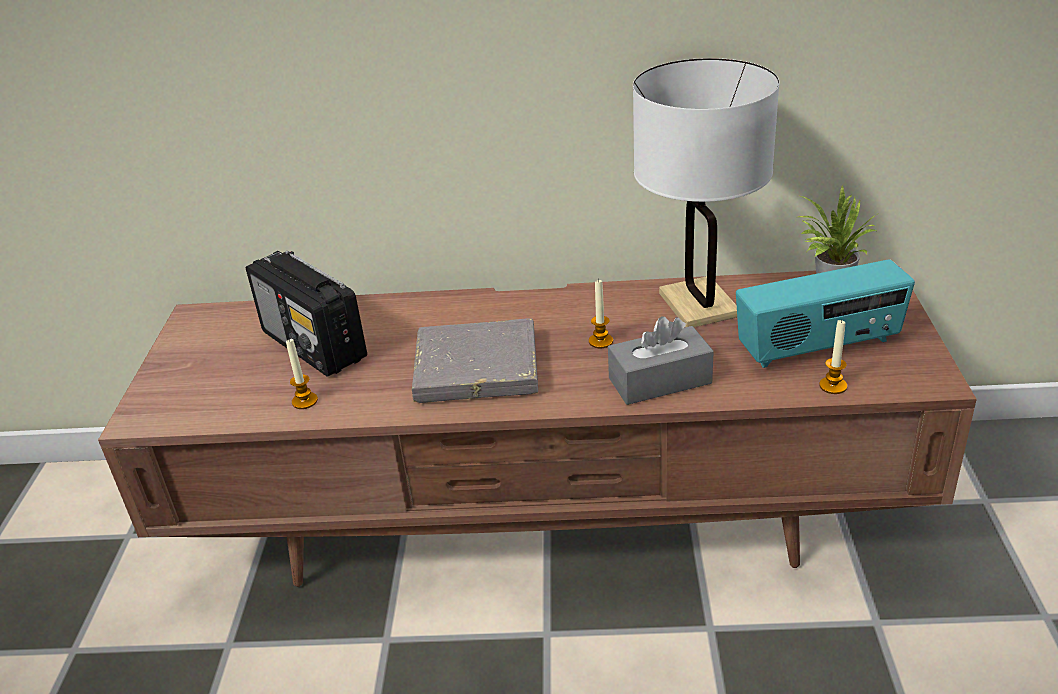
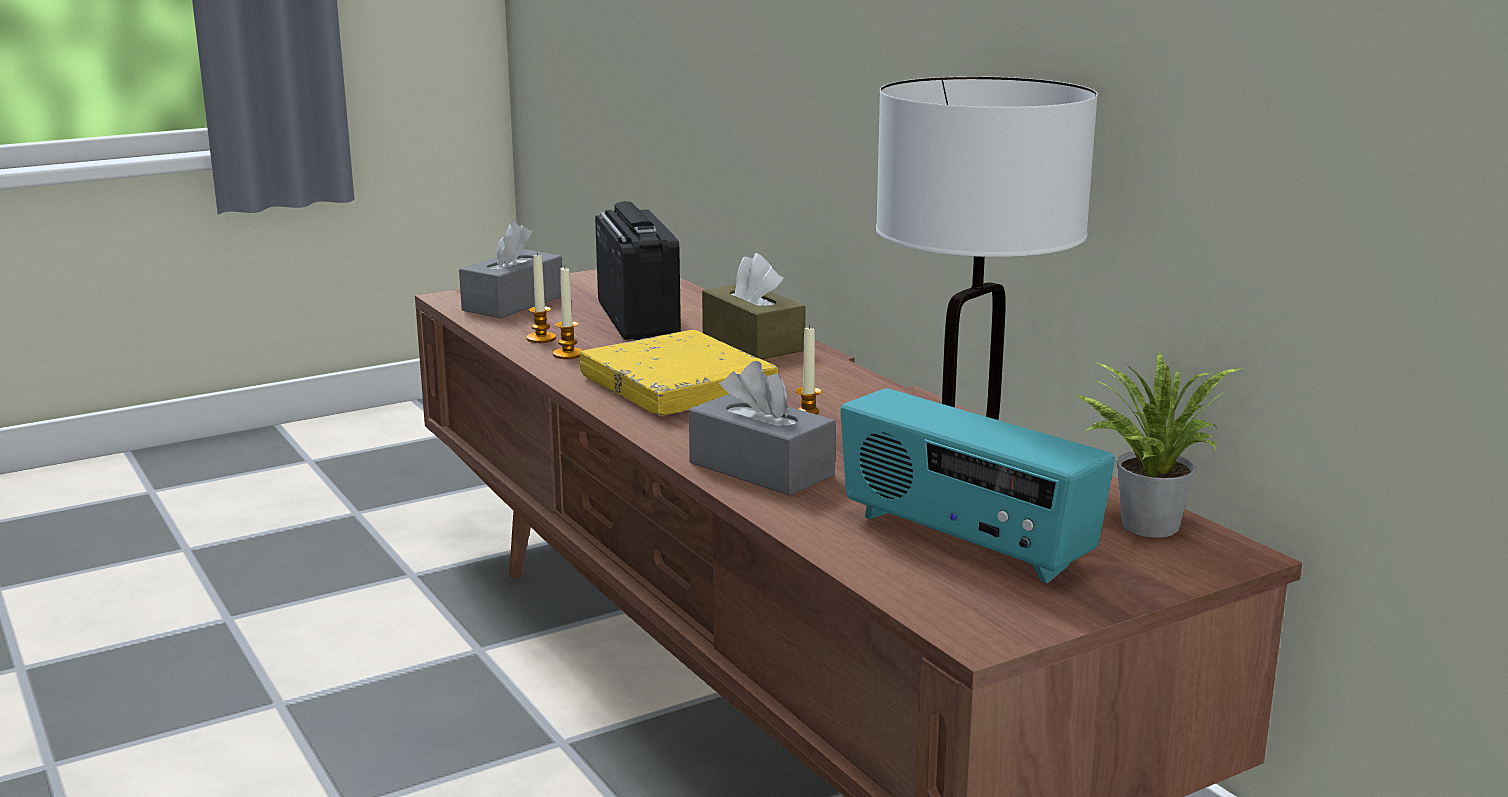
camera: 55 degrees right, 15 degrees down
radio [246,251,367,377] -> radio turned 150 degrees clockwise [595,201,681,340]
grey book [412,318,538,403] -> yellow book [580,330,778,416]
candle [819,319,847,394] -> candle moved to [553,265,583,359]
none -> grey tissue box [459,222,562,318]
none -> brown tissue box [702,253,805,359]

